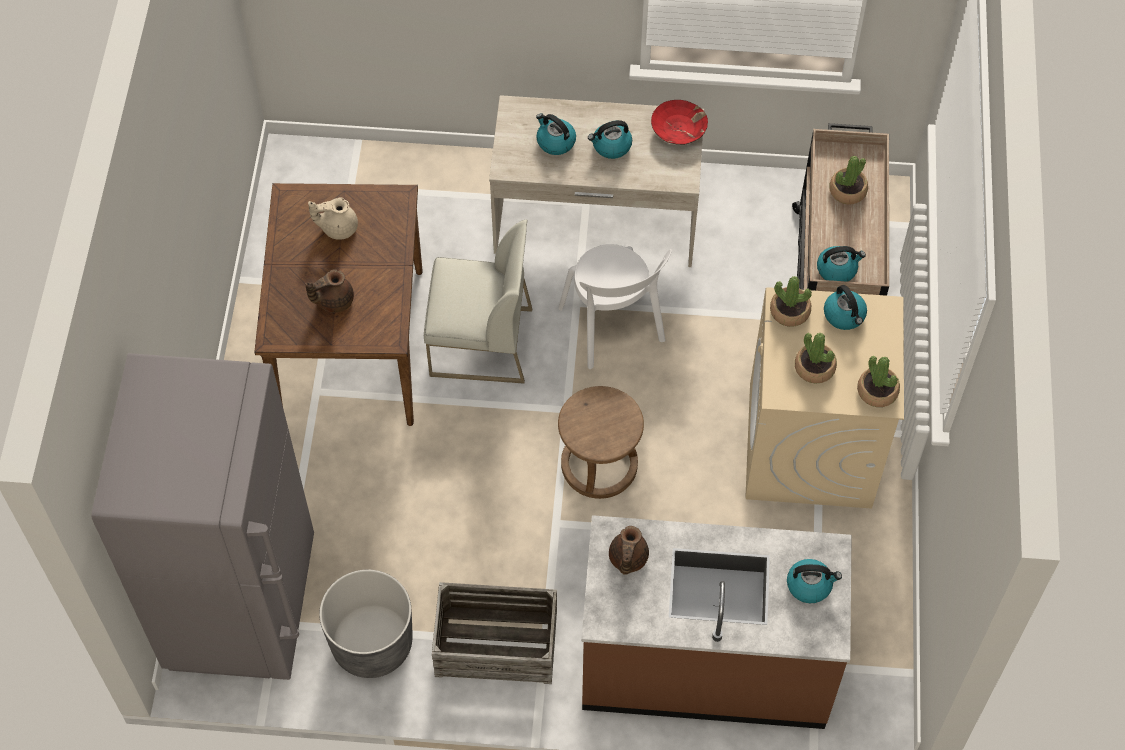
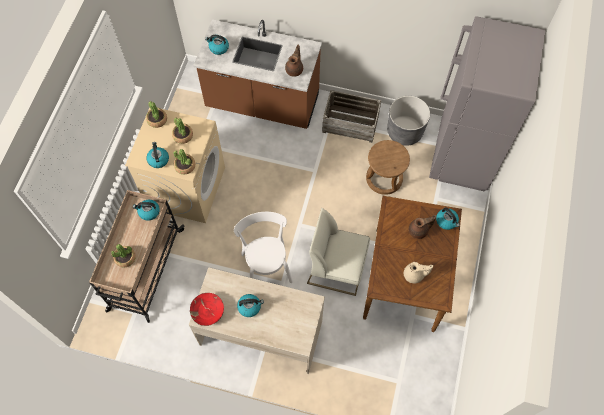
camera: 170 degrees left, 5 degrees up
kettle [536,113,576,155] -> kettle moved to [436,208,460,230]
brown stool [558,386,644,499] -> brown stool moved to [366,140,410,195]

